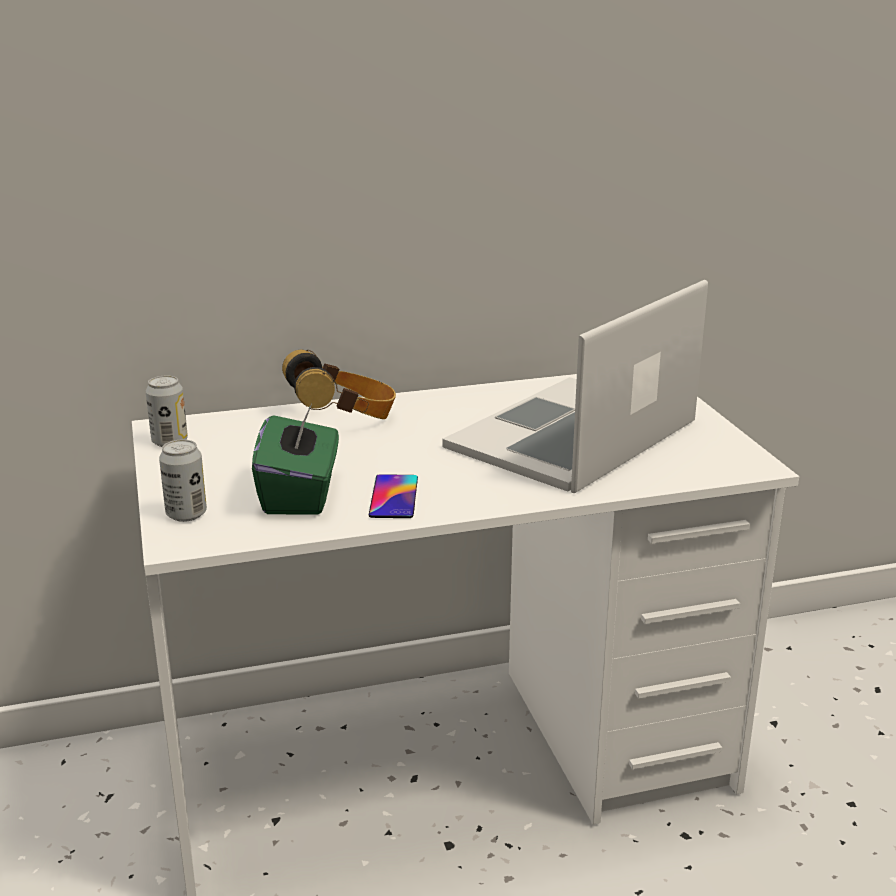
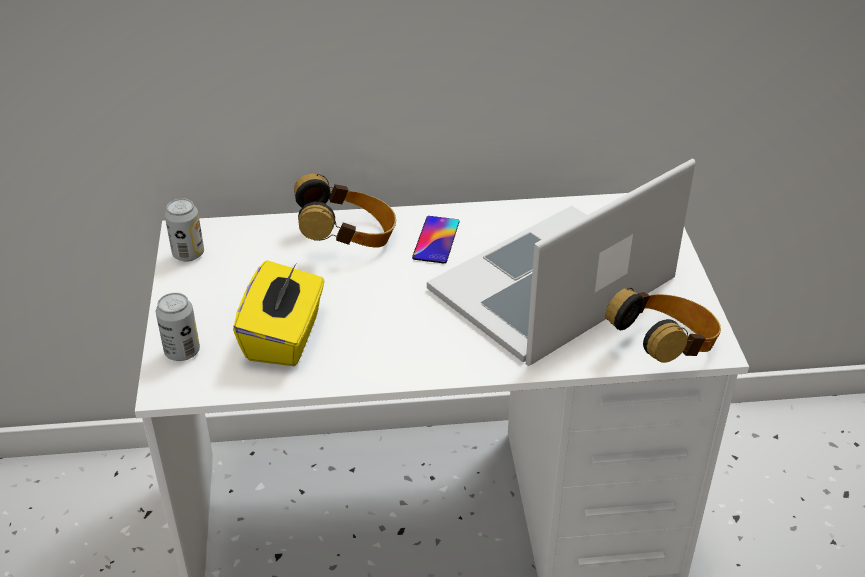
camera: 10 degrees right, 15 degrees up
green tissue box [252,402,339,514] -> yellow tissue box [233,260,324,366]
phone [369,474,418,518] -> phone moved to [412,216,460,263]
none -> headphones [605,288,721,363]

